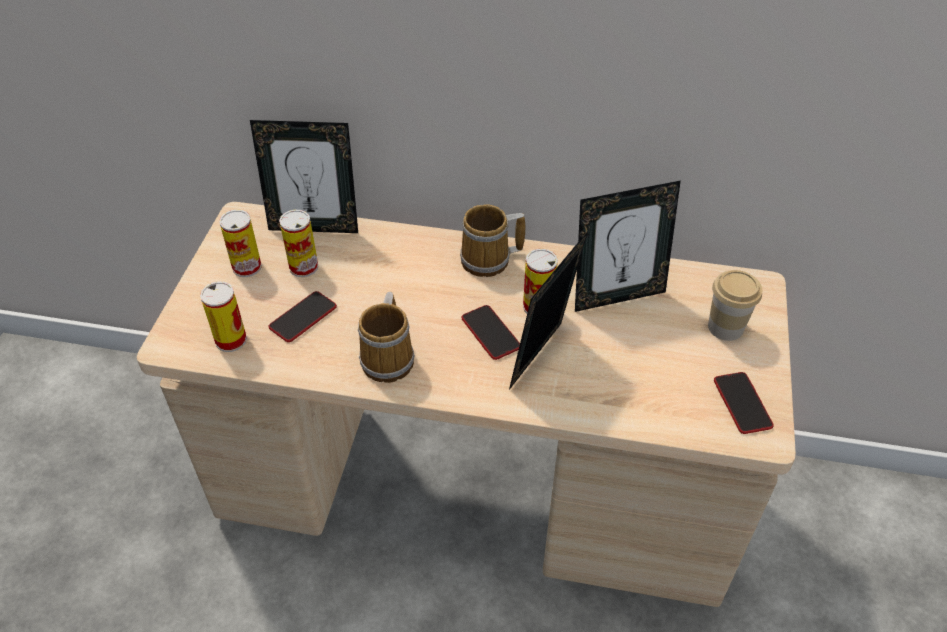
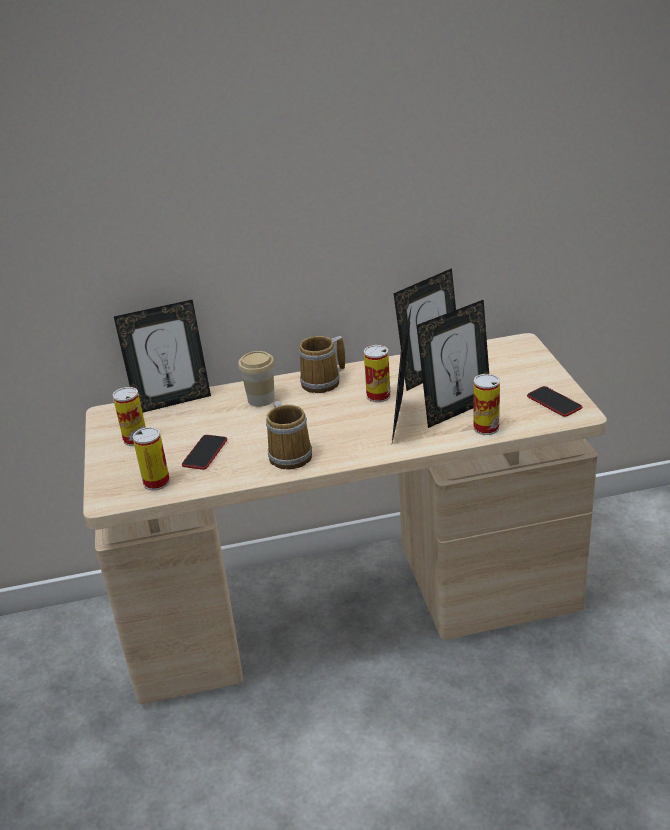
camera: 20 degrees left, 15 degrees down
can [279,210,318,277] -> can moved to [473,374,500,435]
phone [461,305,520,360] -> none
cup [708,270,762,341] -> cup moved to [238,351,275,407]
none -> picture frame [416,300,489,428]

